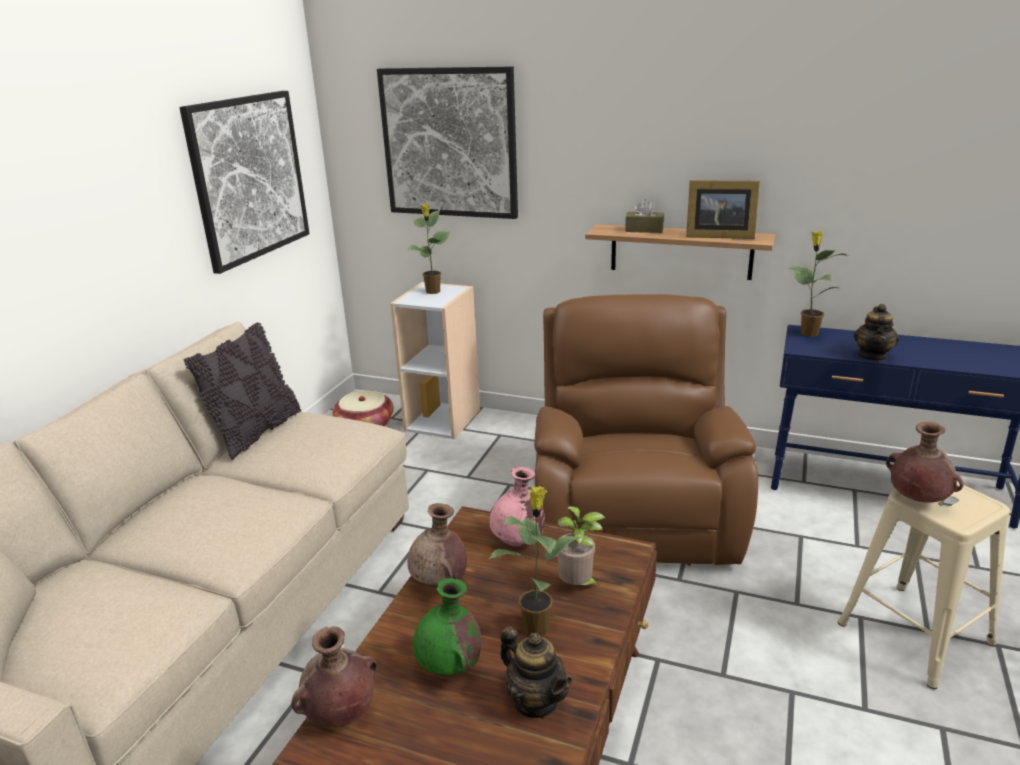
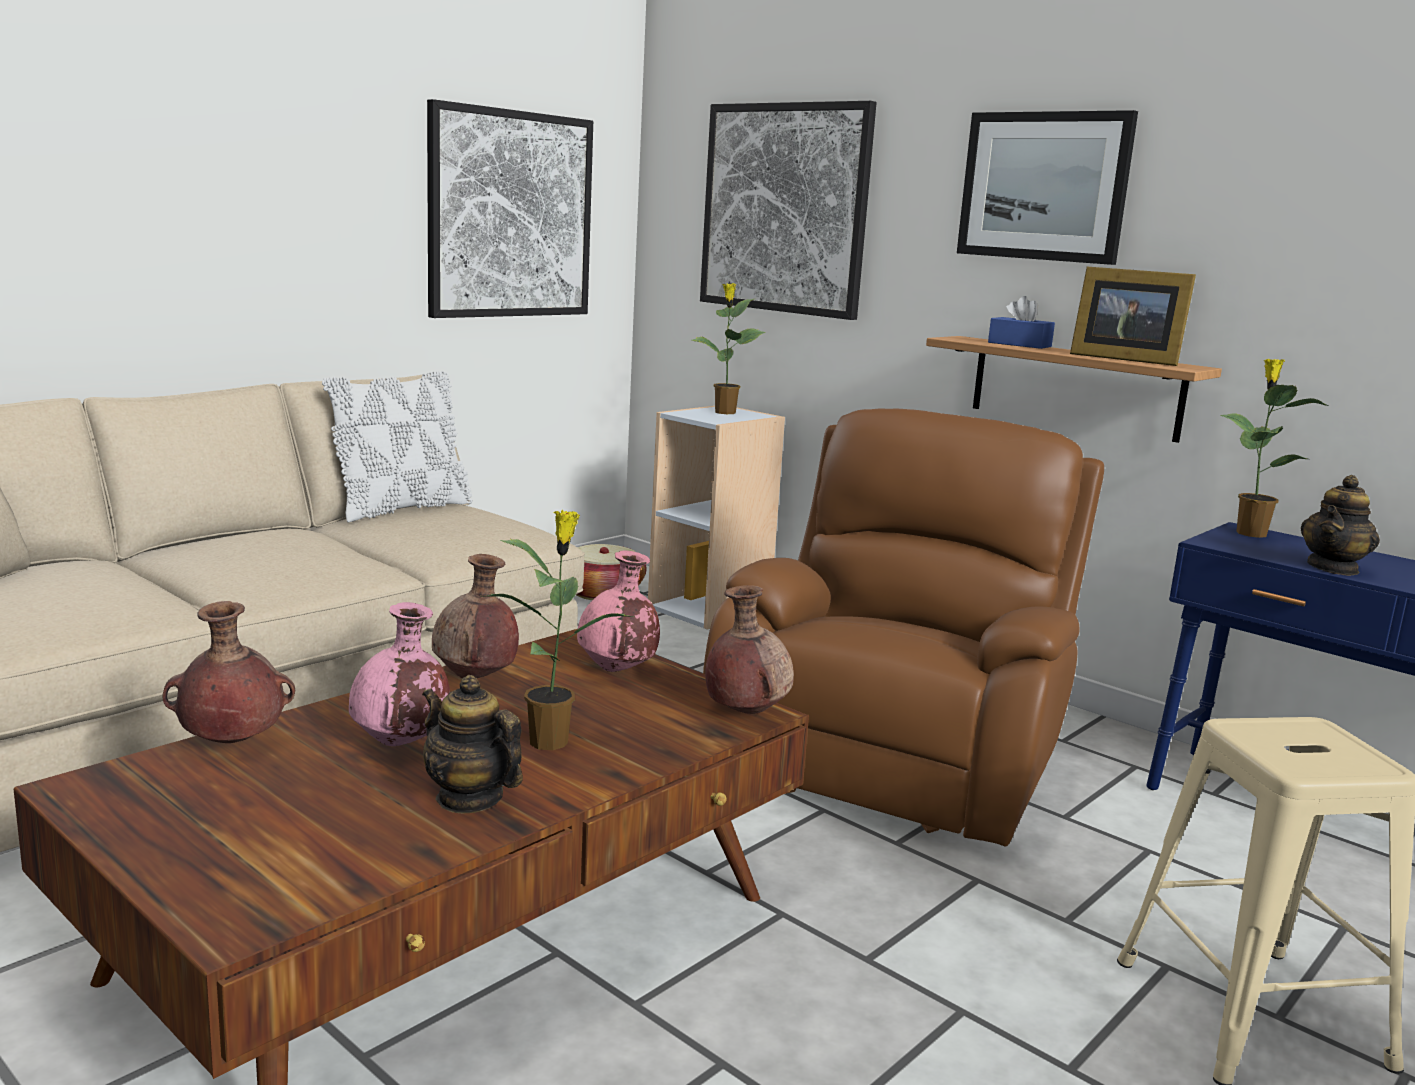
camera: 20 degrees right, 10 degrees down
black pillow [184,322,301,460] -> white pillow [322,371,472,522]
green vase [413,578,482,675] -> pink vase [349,602,450,746]
teapot [500,627,573,718] -> teapot turned 150 degrees clockwise [422,675,523,813]
potted plant [558,506,605,586] -> none
brown tissue box [625,199,664,233] -> blue tissue box [988,296,1055,349]
brown vase [886,422,964,503] -> brown vase moved to [705,585,794,714]
none -> picture [957,110,1138,265]

